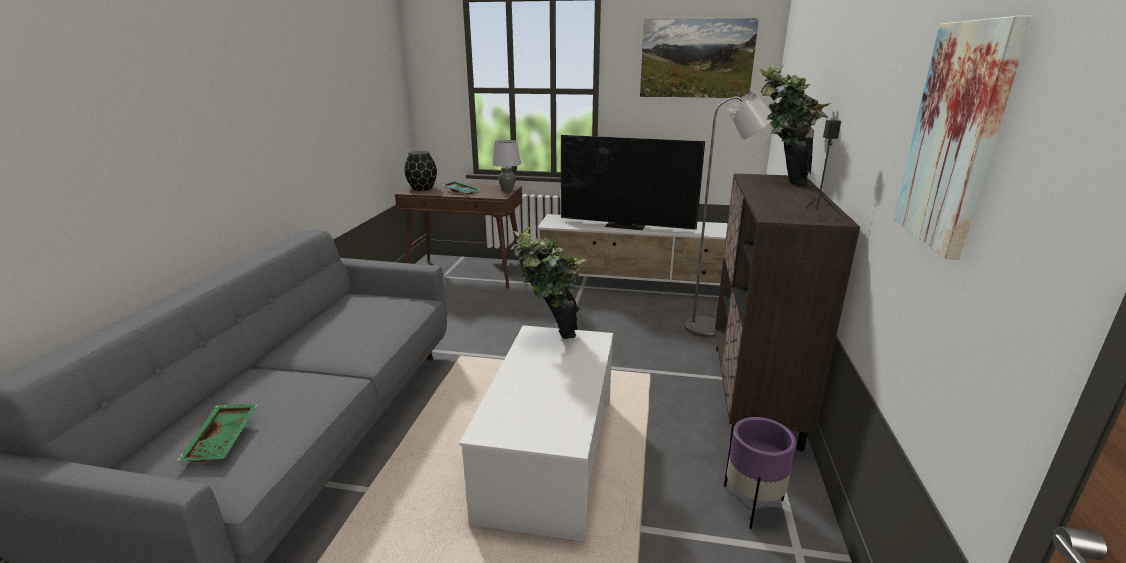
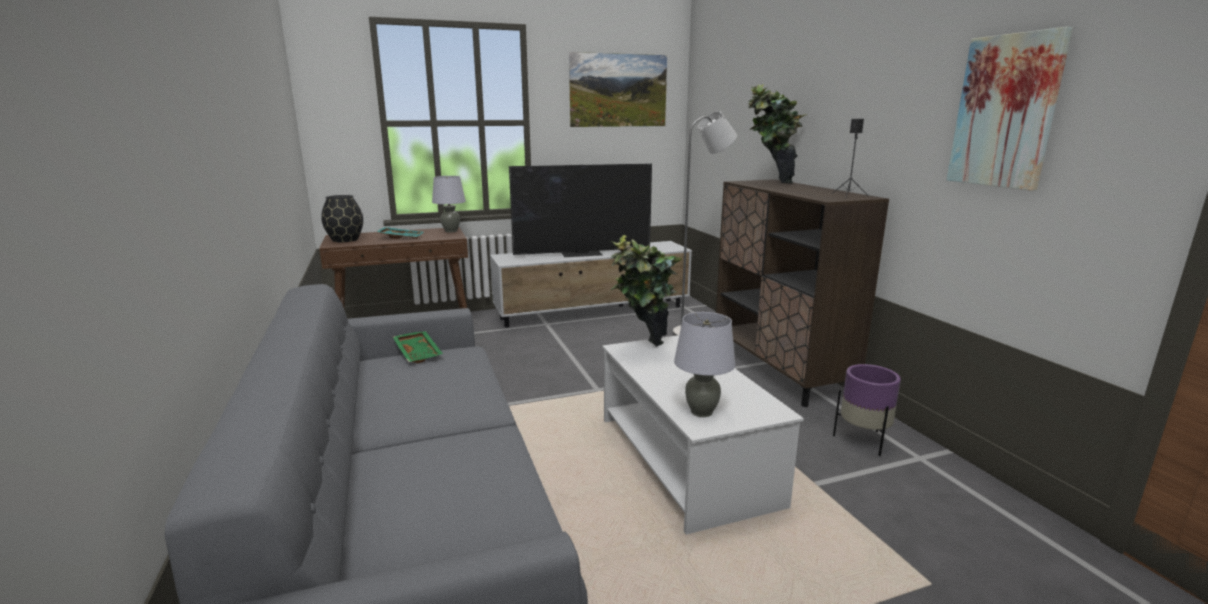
camera: 30 degrees left, 5 degrees down
green tray [177,404,258,462] -> green tray moved to [393,331,443,363]
none -> grey table lamp [674,312,736,417]

